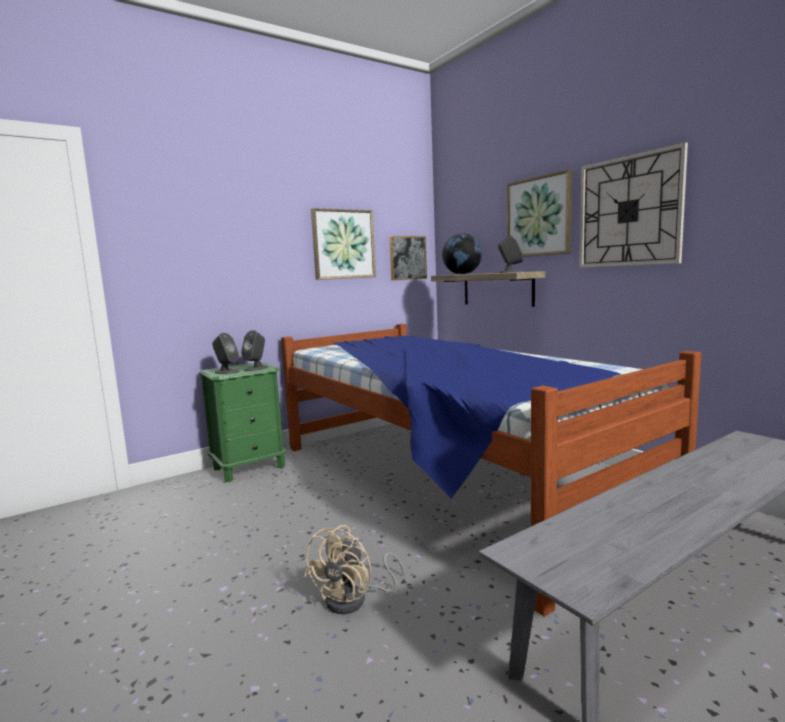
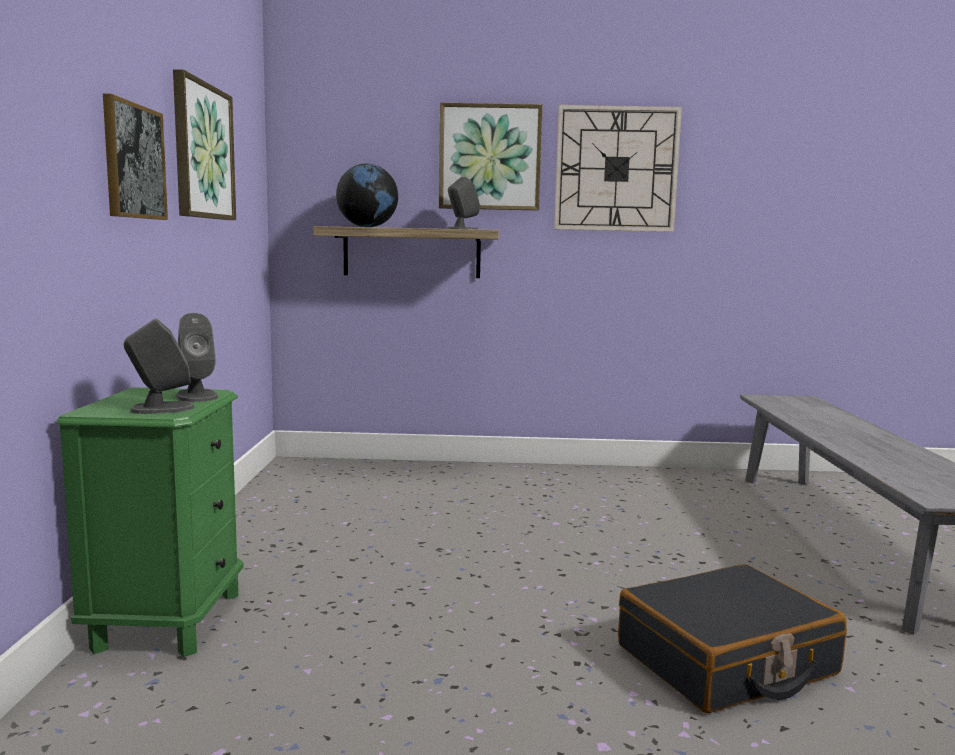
camera: 55 degrees left, 0 degrees up
bed [281,324,701,617] -> none
beige fan [304,525,405,614] -> black suitcase [618,564,847,713]
picture [389,236,427,280] -> picture moved to [103,94,168,220]

